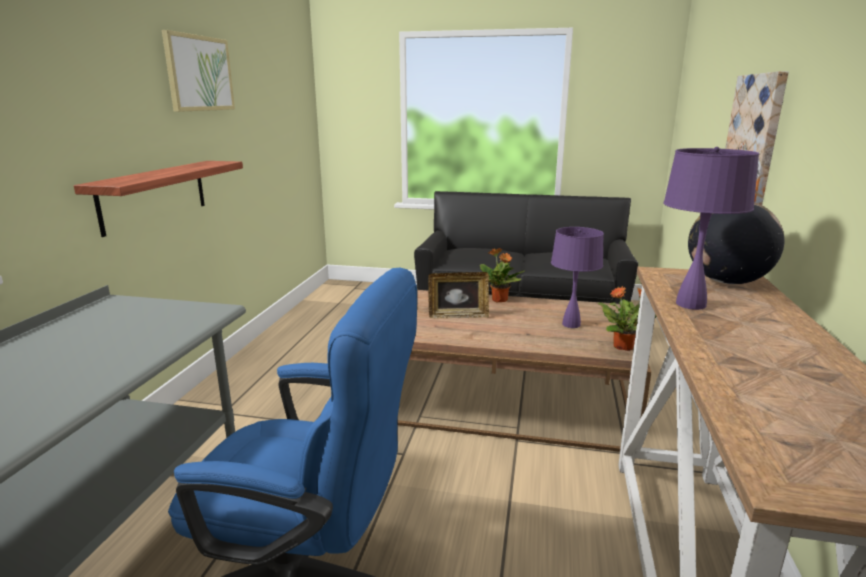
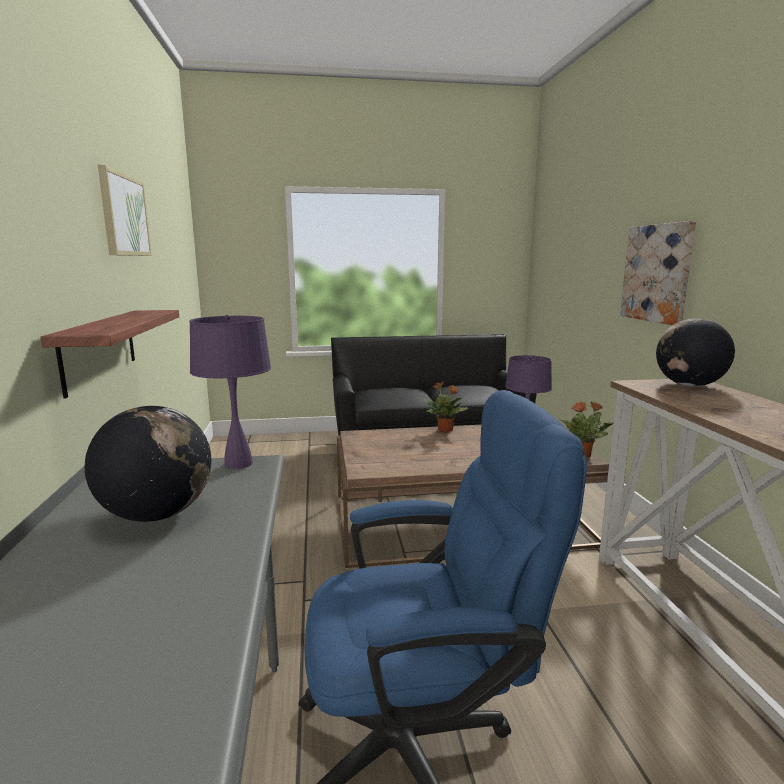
camera: 20 degrees left, 5 degrees down
picture frame [428,272,489,319] -> none
purple table lamp [663,147,759,310] -> purple table lamp moved to [189,315,271,469]
none -> globe [85,406,211,522]

